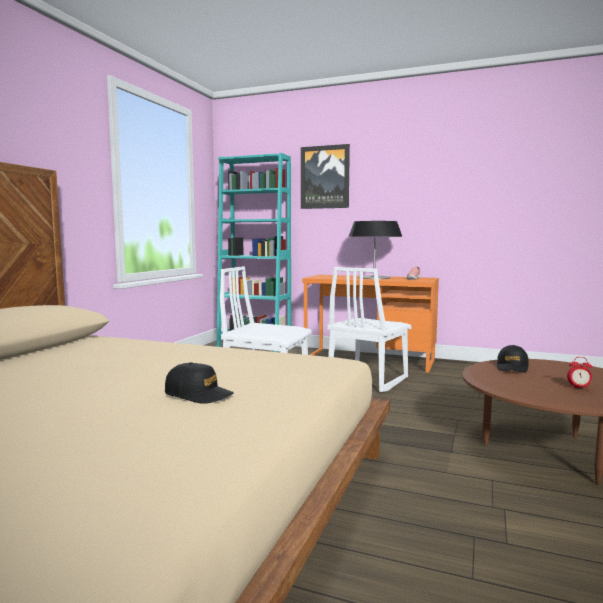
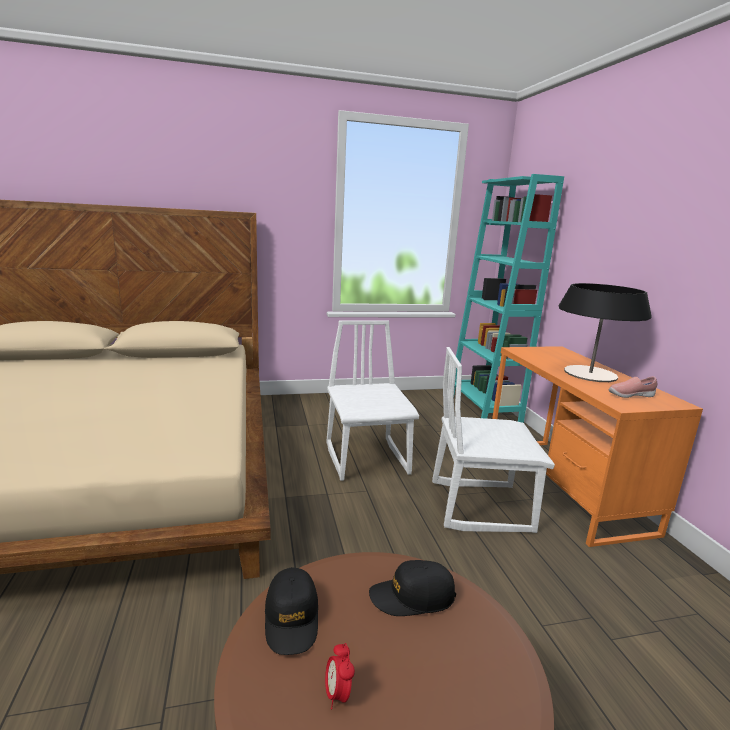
camera: 55 degrees right, 10 degrees up
black cap [165,362,234,404] -> black cap moved to [265,567,318,655]
picture [301,144,350,209] -> none

